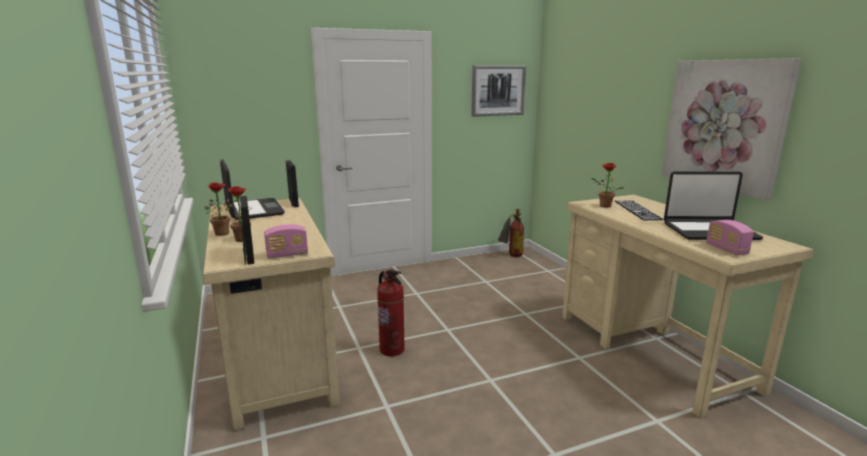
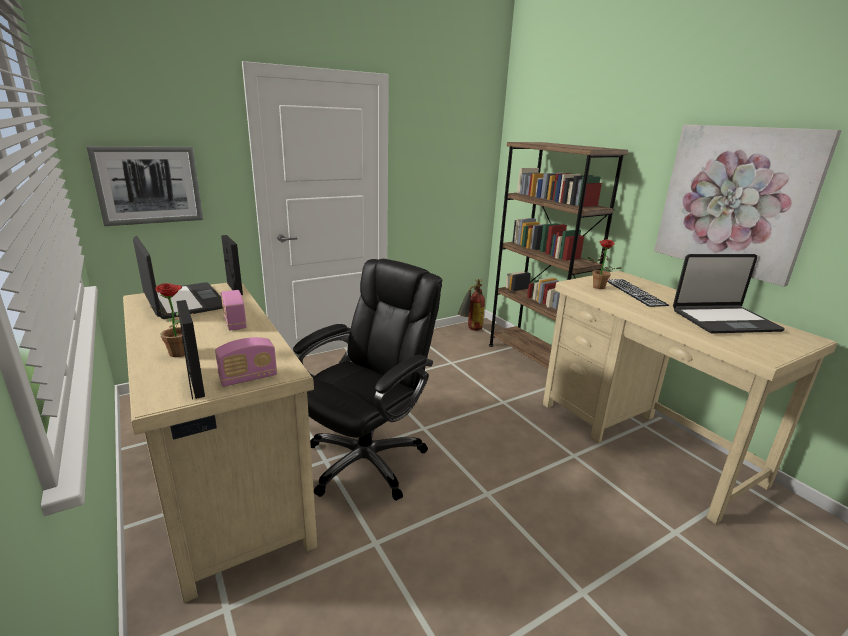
camera: 10 degrees left, 5 degrees up
potted plant [204,182,240,236] -> none
fire extinguisher [377,269,405,356] -> black office chair [293,259,442,501]
picture [471,65,526,117] -> picture moved to [86,146,203,226]
radio [706,220,754,255] -> radio moved to [221,290,247,330]
none -> brown bookcase [489,142,628,369]

